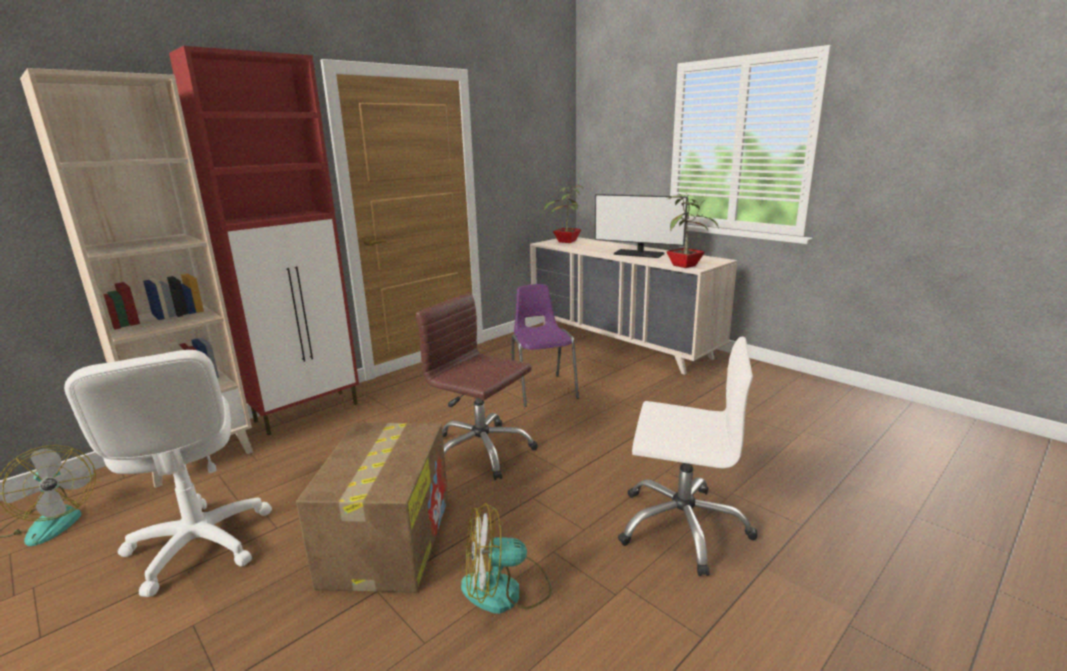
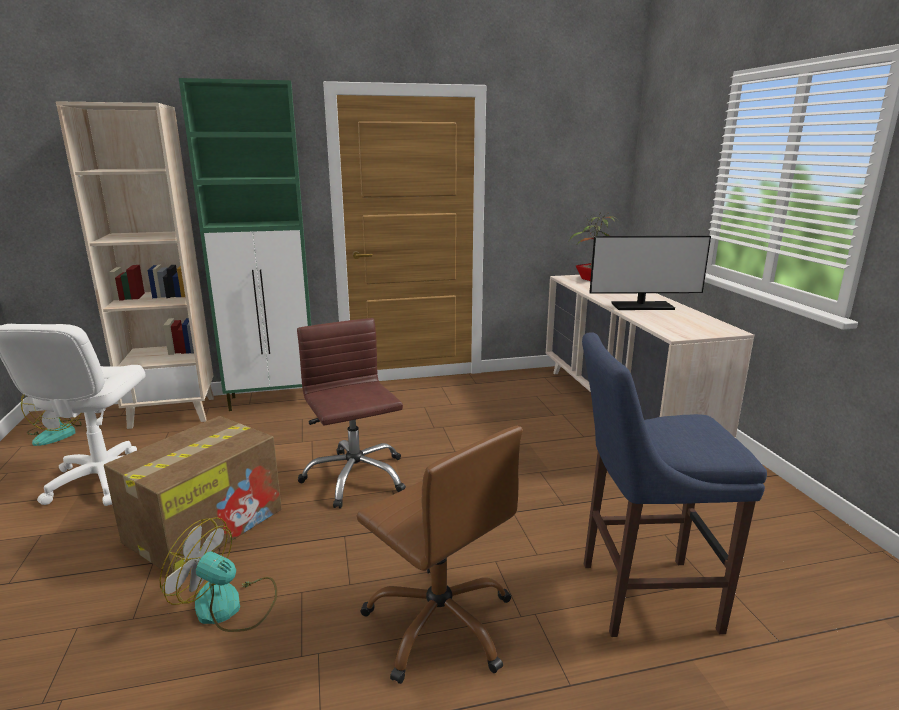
camera: 30 degrees right, 0 degrees up
red cabinet [169,46,359,435] -> green cabinet [179,78,311,411]
purple chair [512,284,579,407] -> none
monitor [595,194,688,258] -> monitor turned 60 degrees counterclockwise [589,236,711,310]
white office chair [618,337,758,576] -> brown office chair [357,426,523,684]
potted plant [666,194,719,268] -> none
none -> blue stool [582,332,767,637]

